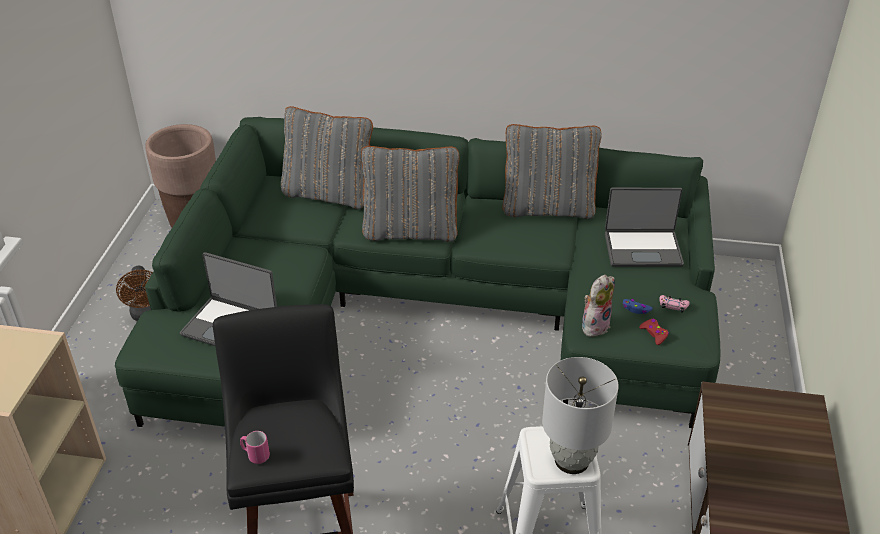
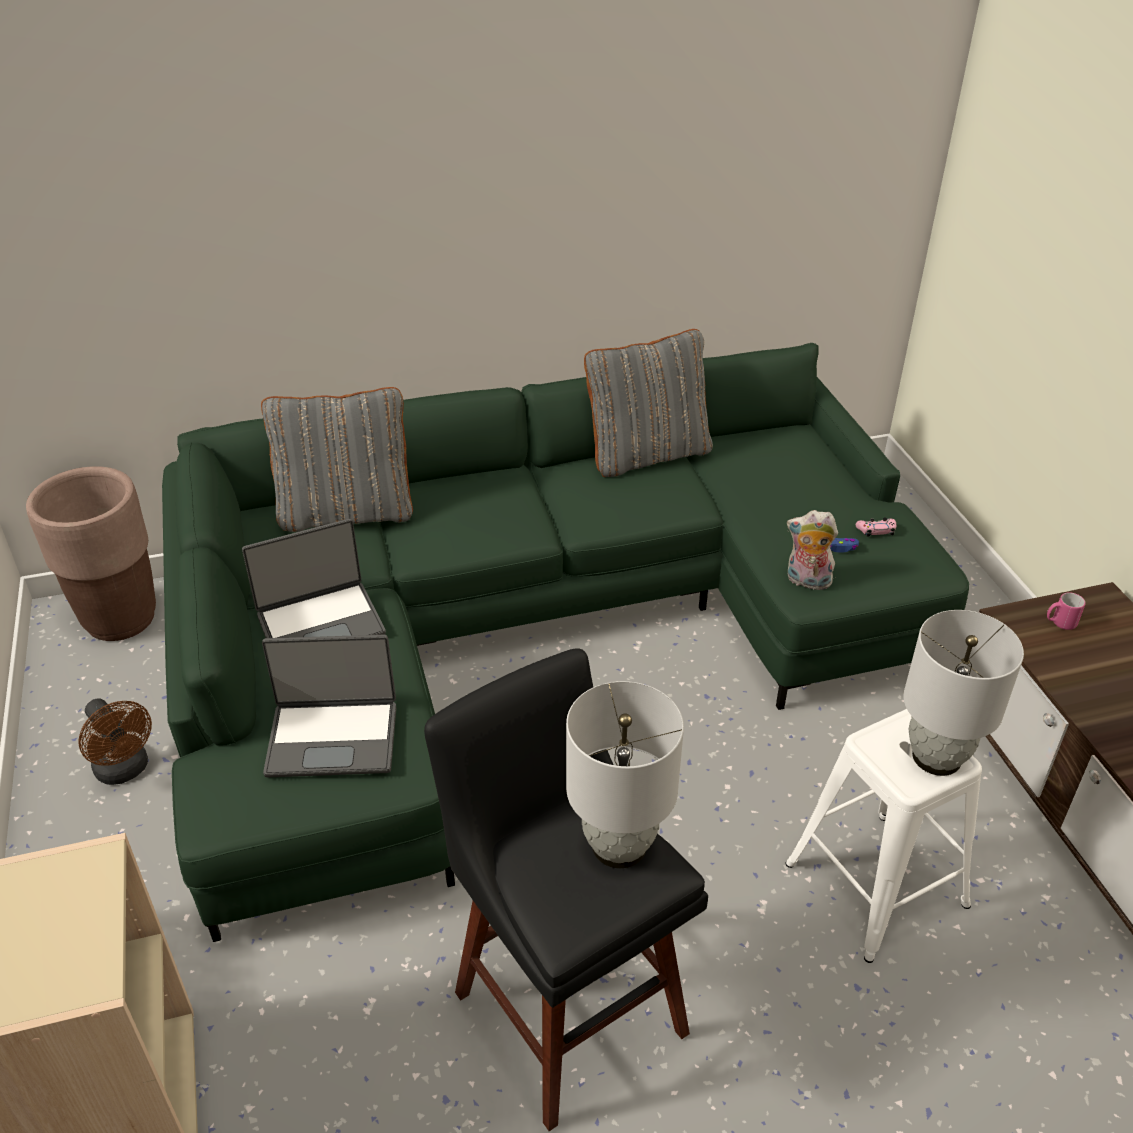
camera: 25 degrees left, 0 degrees up
pink mug [240,431,270,464] -> pink mug moved to [1047,592,1085,630]
grey pillow [361,146,459,242] -> none
plush toy [582,275,615,337] -> plush toy turned 90 degrees counterclockwise [787,510,838,590]
laptop [605,188,684,267] -> laptop moved to [242,519,386,638]
red game controller [639,319,669,345] -> none
none -> white table lamp [566,681,684,868]

